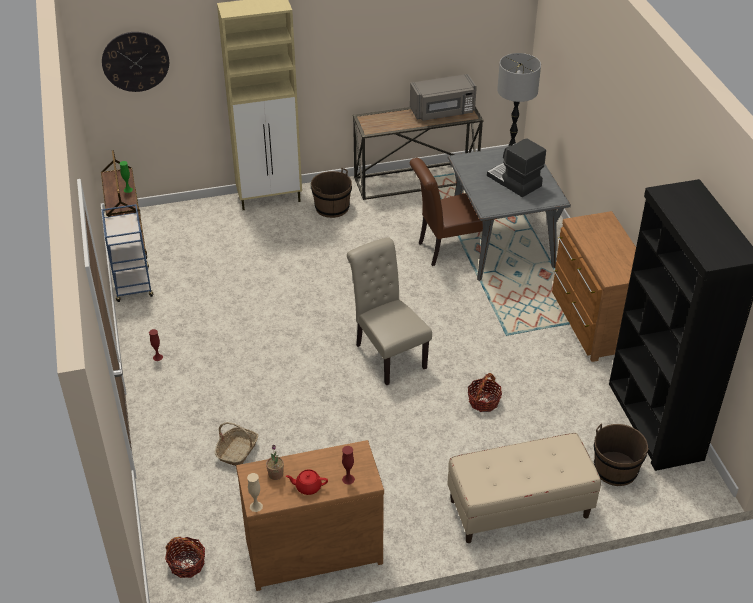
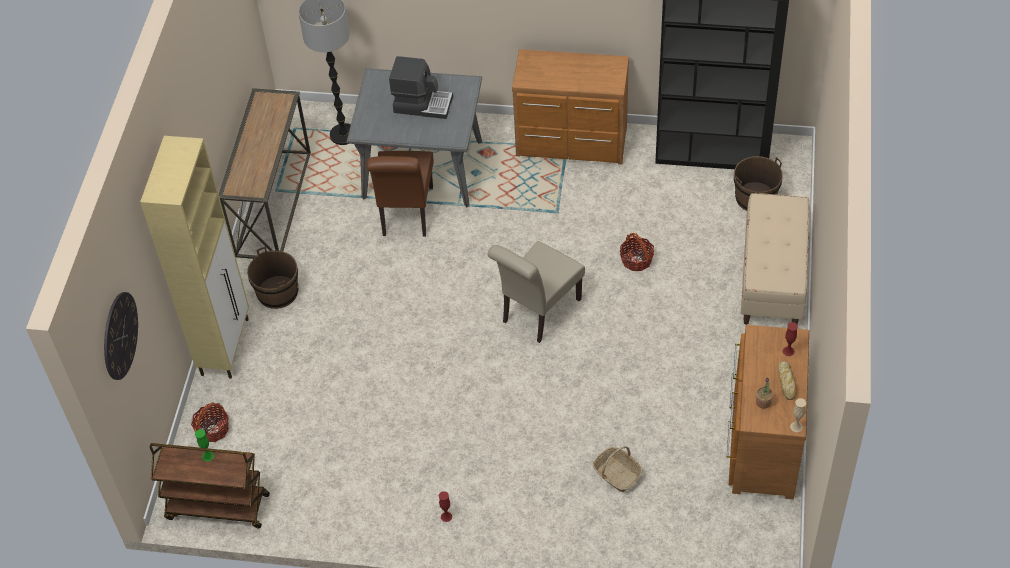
camera: 65 degrees left, 10 degrees up
blue cart [101,204,153,302] -> none
basket [165,537,205,578] -> basket moved to [191,403,229,442]
red teapot [286,470,328,495] -> bread [778,361,797,400]
beige chair [347,237,432,386] -> beige chair turned 45 degrees counterclockwise [487,241,585,343]
grey microwave [410,74,477,121] -> none
coffee machine [487,139,546,197] -> coffee machine turned 150 degrees counterclockwise [389,56,453,119]

